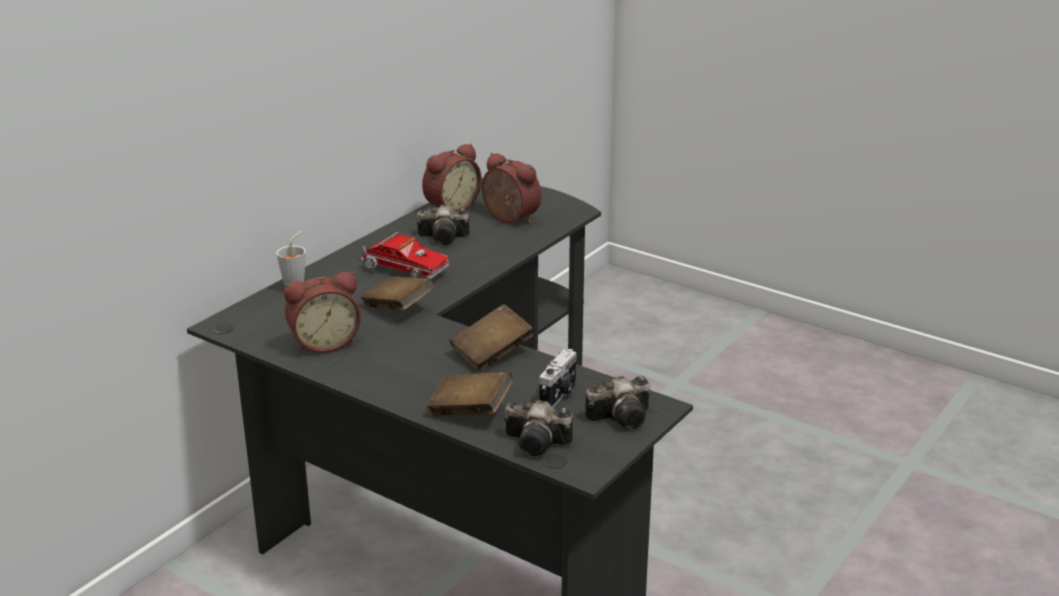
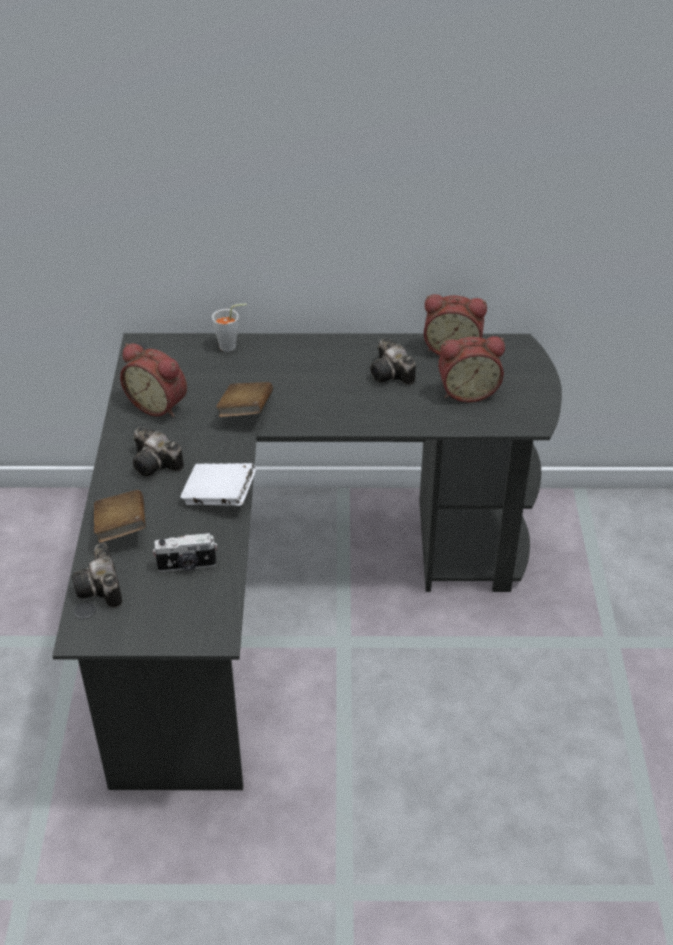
camera: 55 degrees right, 15 degrees up
toy truck [361,232,449,279] -> none
brown book [450,304,533,371] -> white book [180,463,256,506]
alarm clock [482,153,541,224] -> alarm clock turned 75 degrees clockwise [438,336,505,403]
camera [585,376,650,429] -> camera moved to [133,427,184,476]

